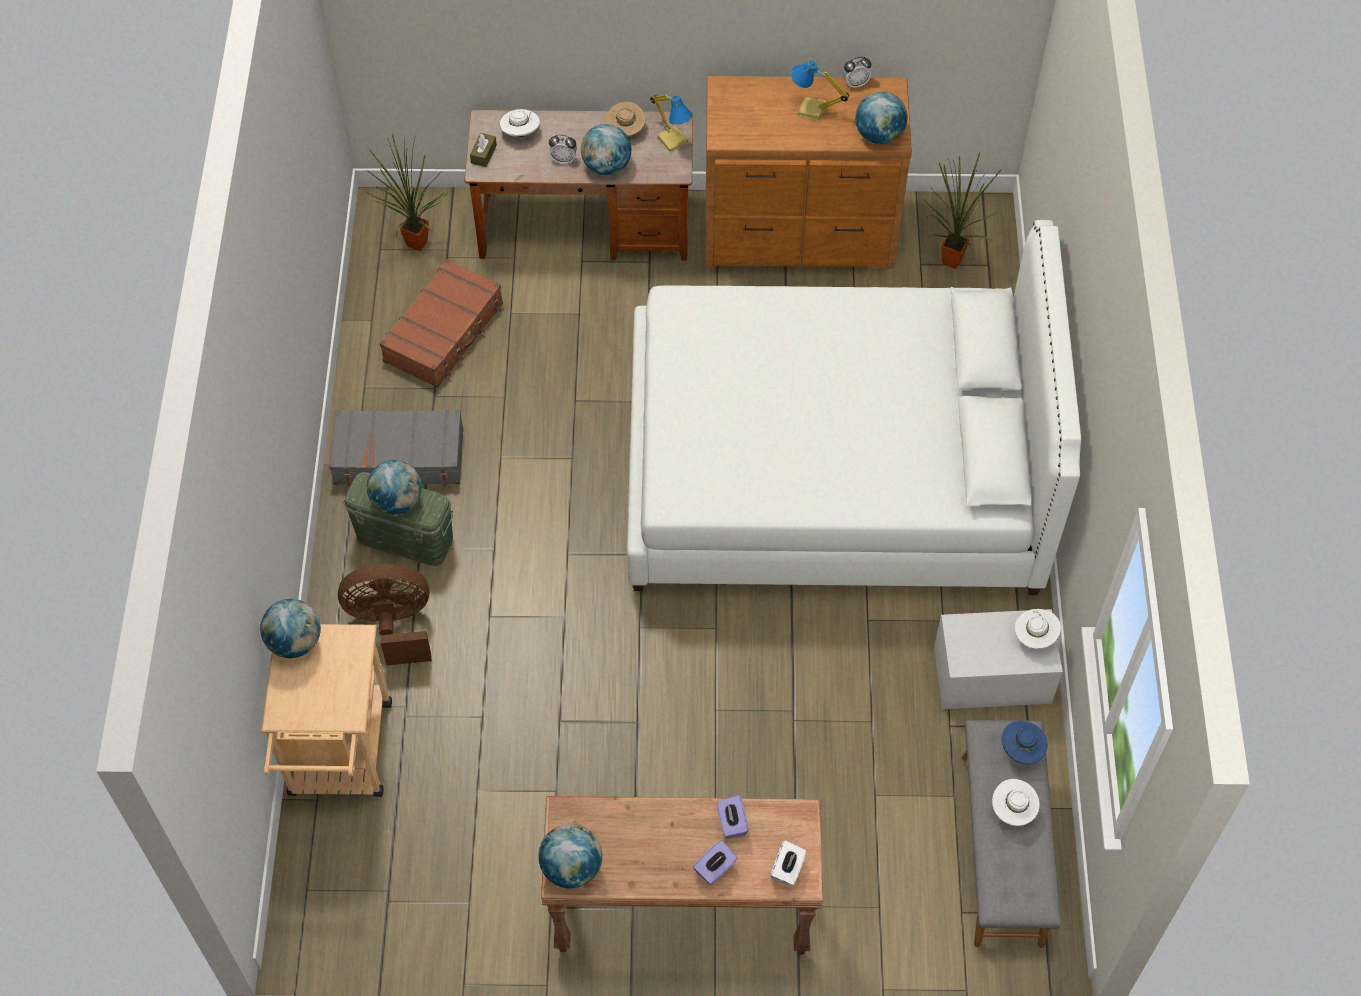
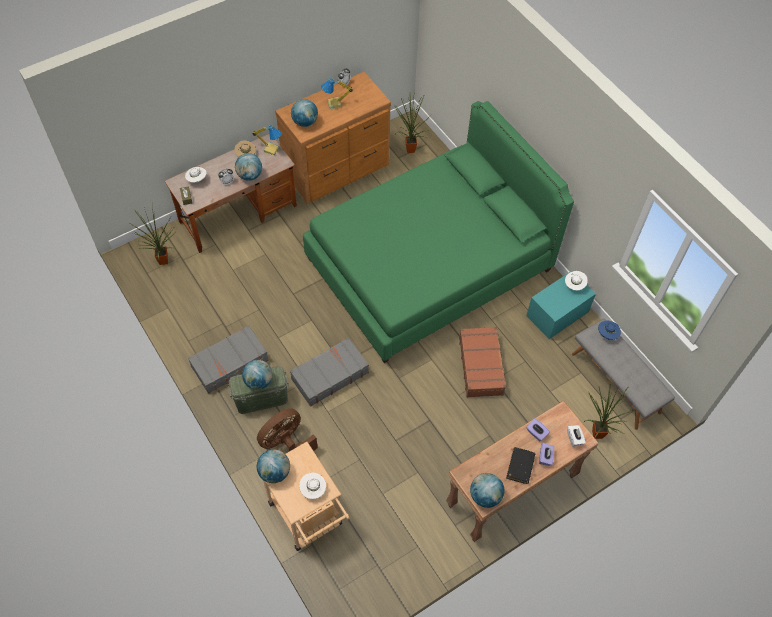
camera: 35 degrees left, 0 degrees up
brown suitcase [379,259,503,388] -> brown suitcase moved to [459,327,507,397]
white bed [627,220,1081,595] -> green bed [303,101,574,363]
globe [855,91,908,144] -> globe moved to [291,99,318,127]
white storage box [934,609,1063,709] -> turquoise storage box [526,271,596,339]
white hat [992,779,1040,826] -> white hat moved to [299,473,326,499]
none -> grey suitcase [290,337,369,407]
none -> black book [506,447,536,484]
none -> potted plant [583,381,633,439]

